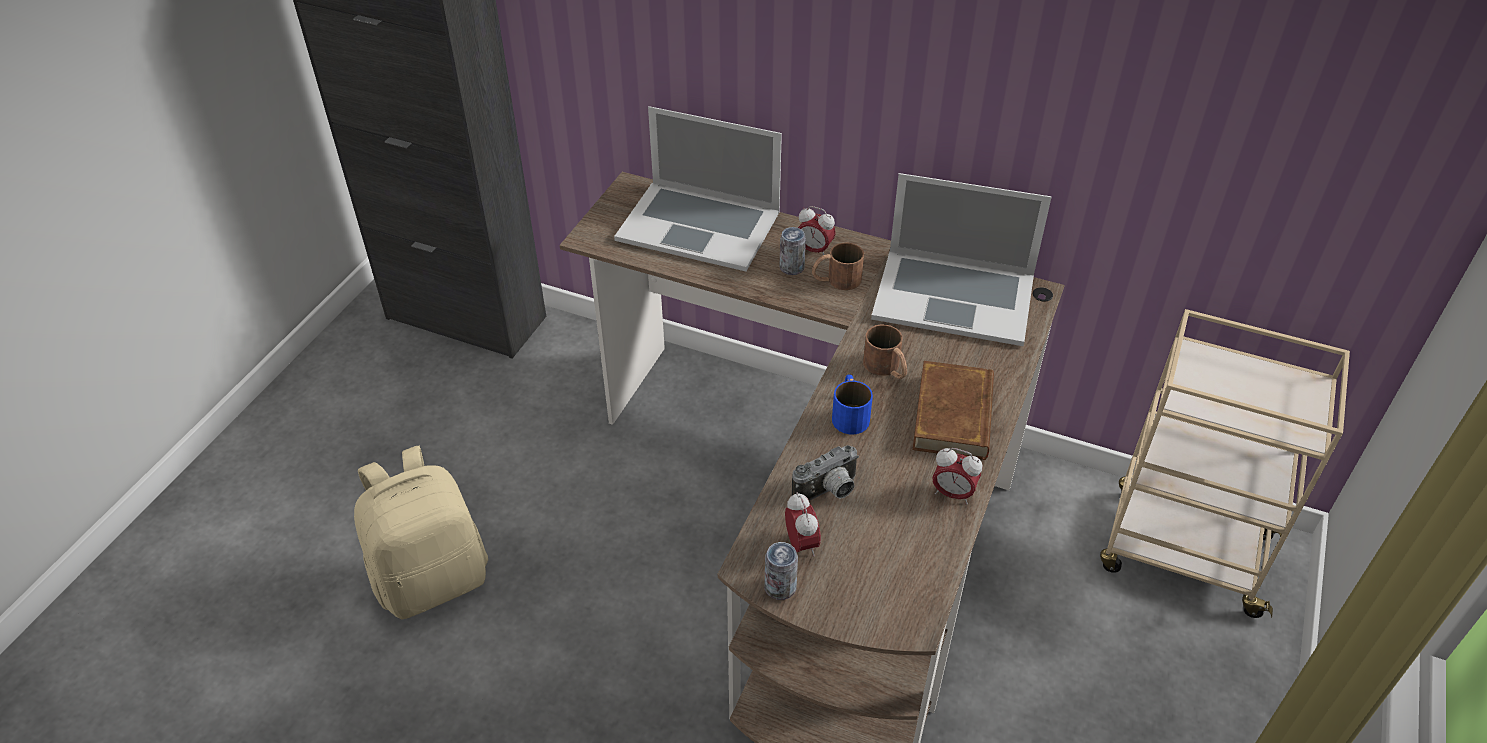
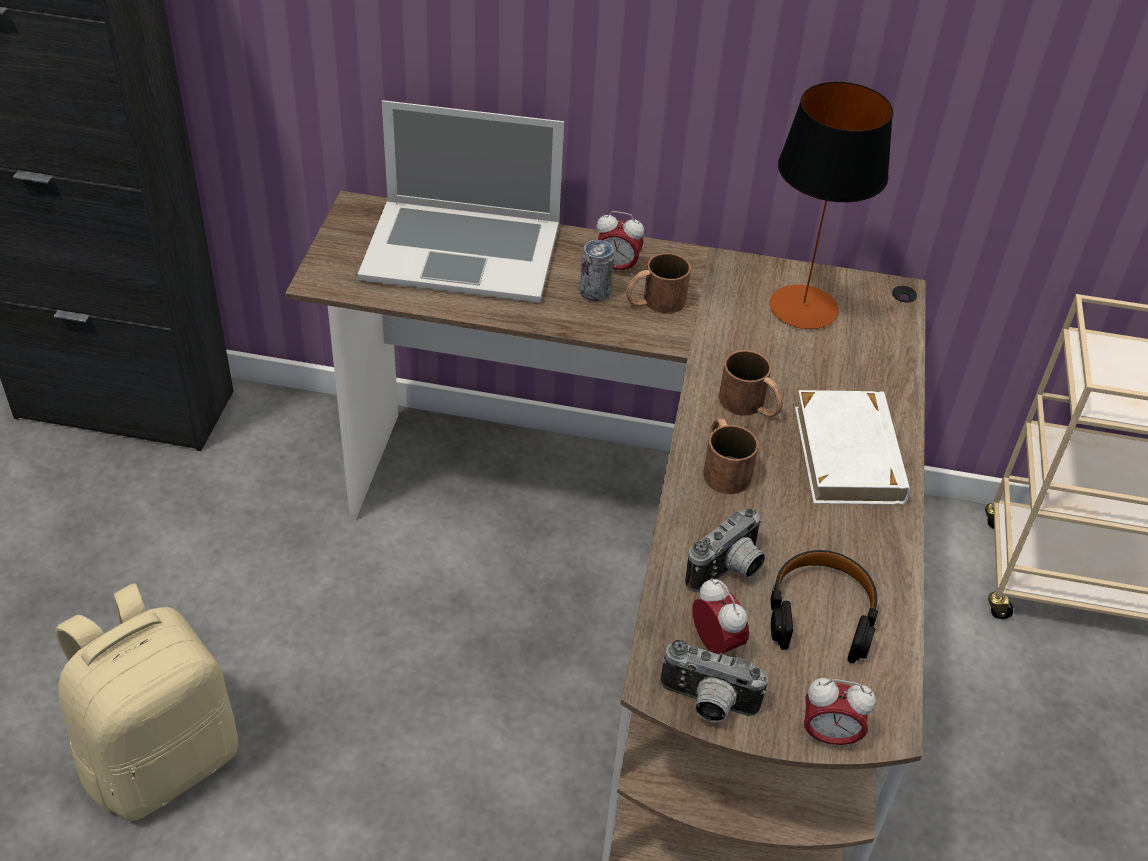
camera: 15 degrees left, 0 degrees up
can [764,542,798,600] -> camera [660,640,768,723]
blue mug [832,374,873,435] -> brown mug [703,418,758,494]
laptop [871,173,1052,346] -> table lamp [770,82,893,329]
brown book [913,361,994,460] -> white book [795,390,910,505]
alarm clock [932,448,982,504] -> alarm clock moved to [804,678,876,749]
none -> black headphones [770,550,879,663]

